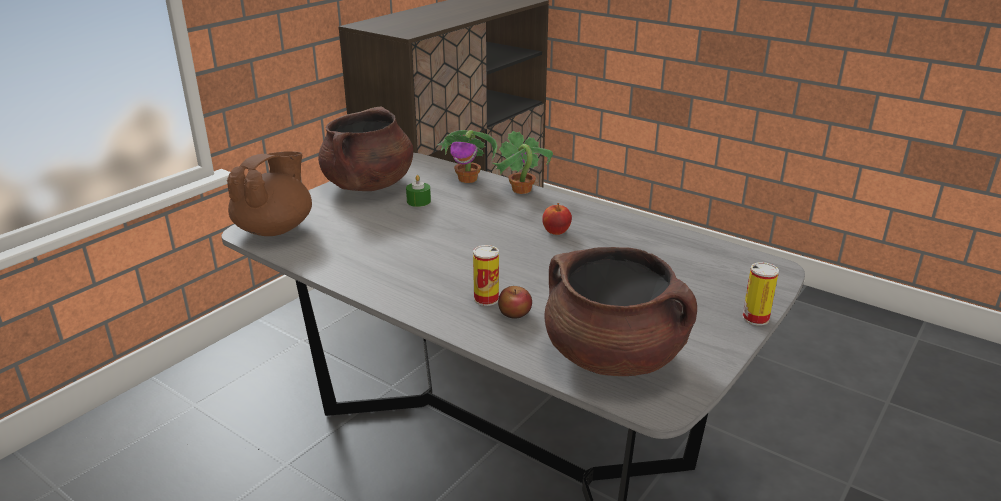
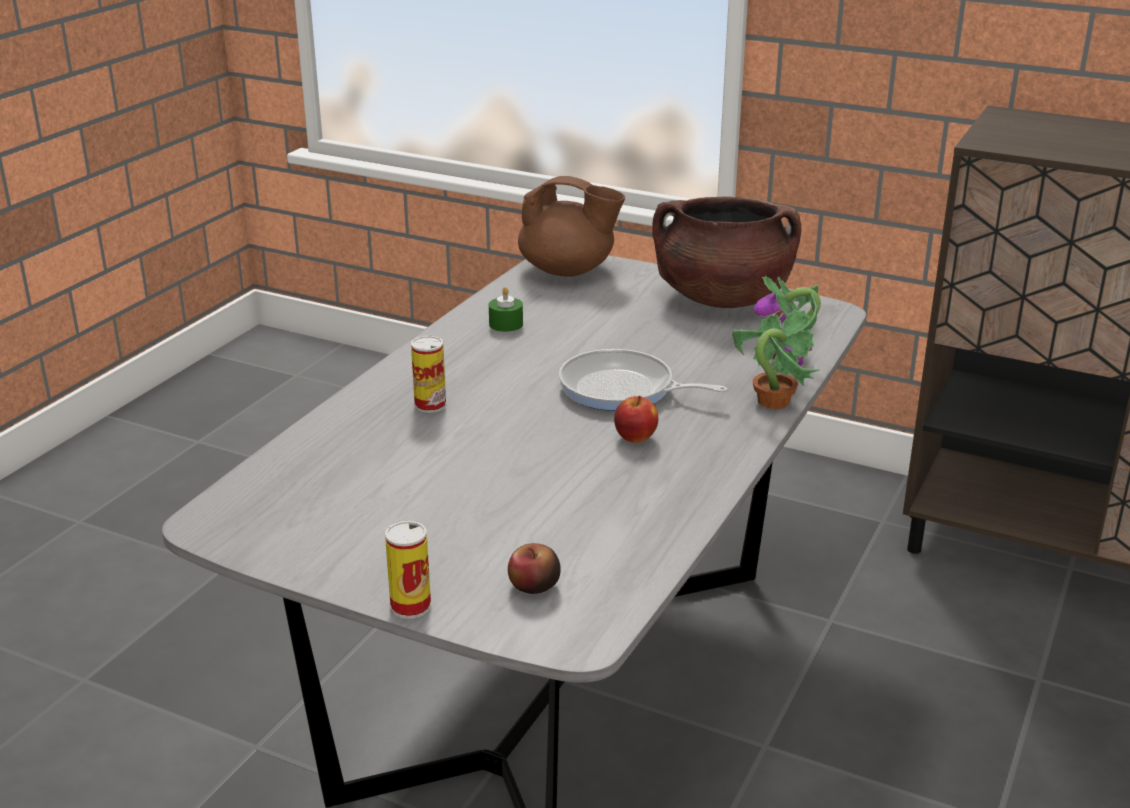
camera: 80 degrees right, 0 degrees up
green candle [406,175,431,207] -> green candle moved to [489,287,523,332]
apple [498,286,532,319] -> apple moved to [508,543,561,594]
brown cooking pot [544,247,697,376] -> none
none -> frying pan [559,349,728,411]

